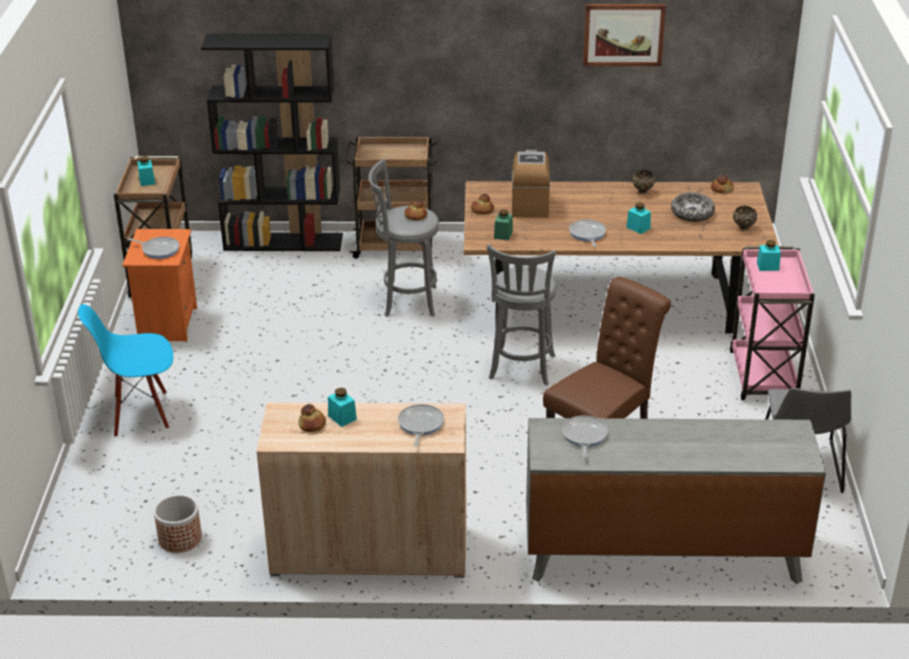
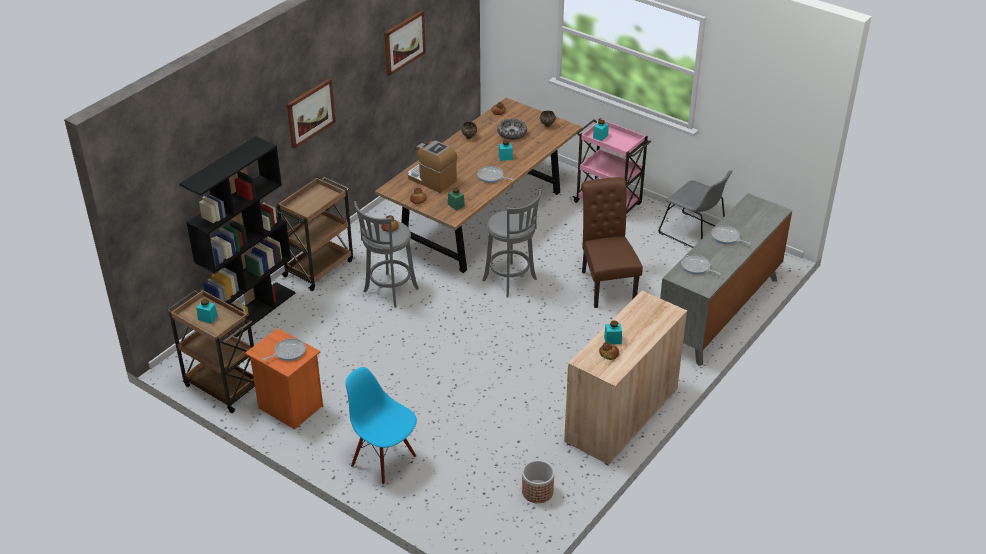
camera: 55 degrees left, 5 degrees up
blue chair [78,304,173,437] -> blue chair turned 105 degrees clockwise [345,367,417,485]
frying pan [398,404,444,446] -> frying pan moved to [712,225,751,245]
none -> picture [287,78,336,149]

